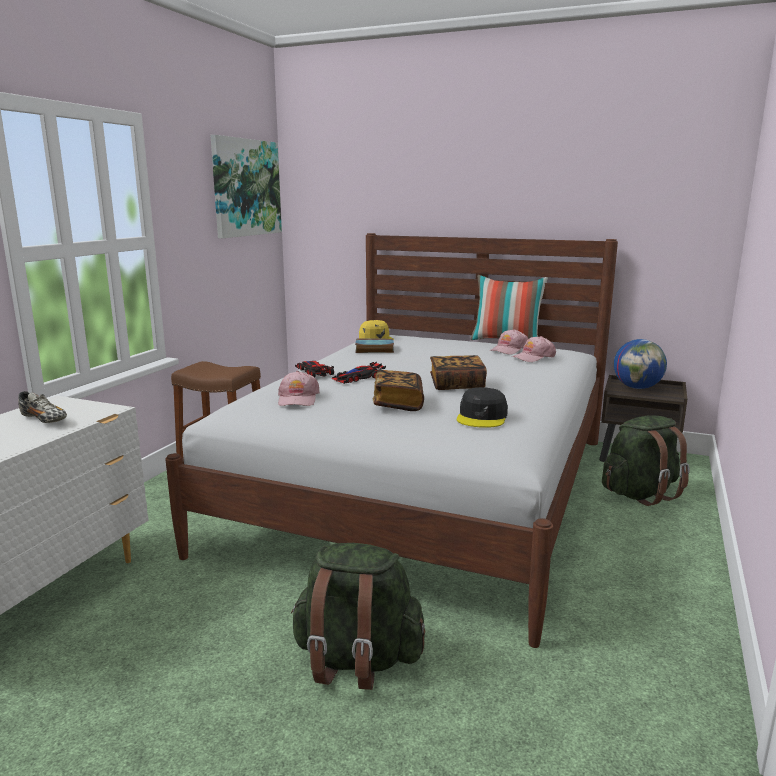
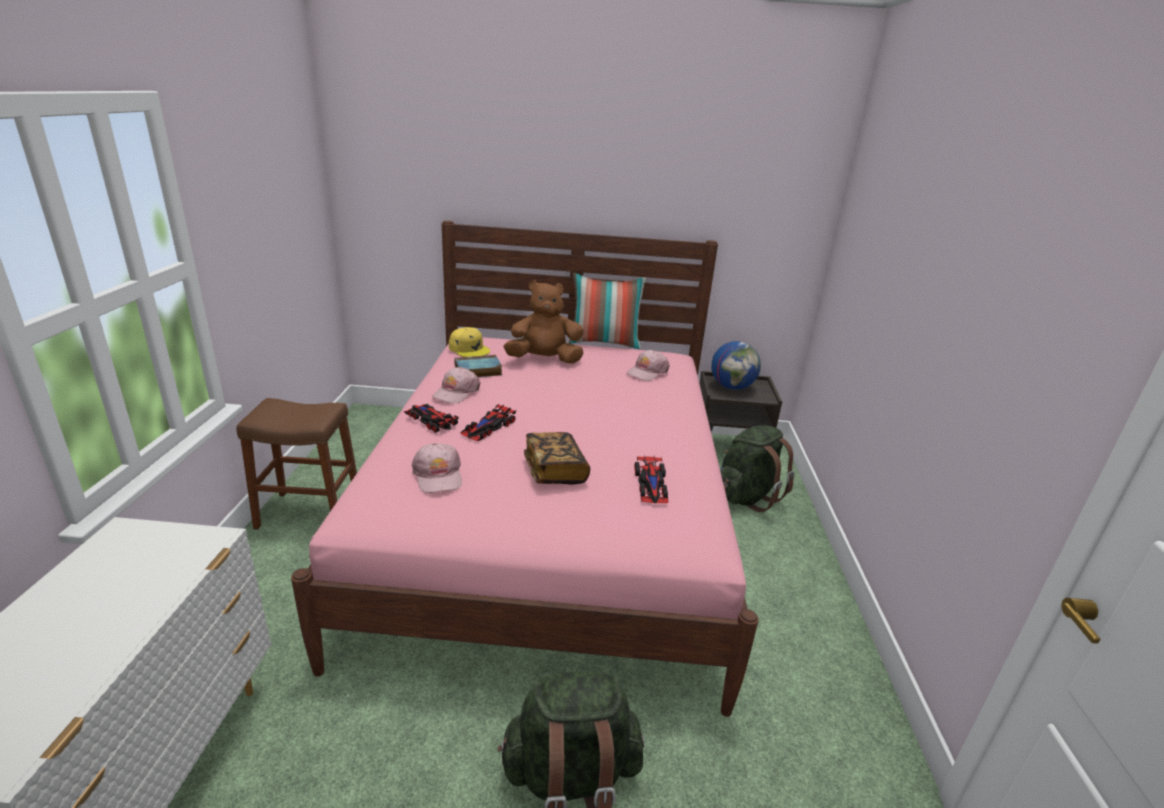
camera: 20 degrees left, 10 degrees up
shoe [18,391,67,423] -> none
white bed [165,233,618,648] -> pink bed [291,221,759,717]
picture [210,135,282,238] -> none
book [430,355,487,390] -> none
black cap [457,387,508,428] -> toy car [634,456,668,503]
pink cap [490,329,528,354] -> pink cap moved to [432,367,480,404]
none -> brown plush toy [504,280,584,364]

